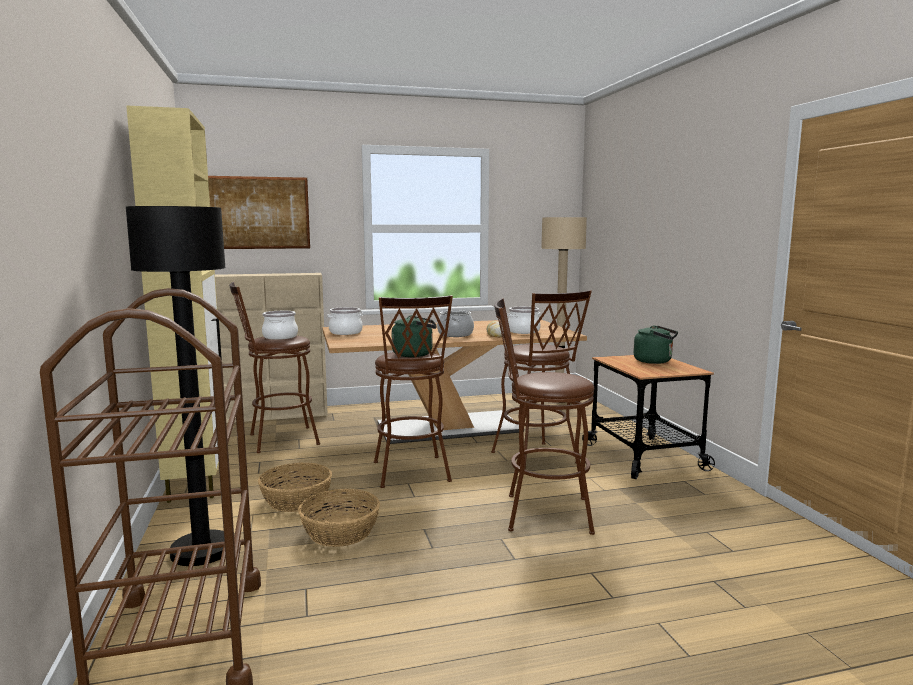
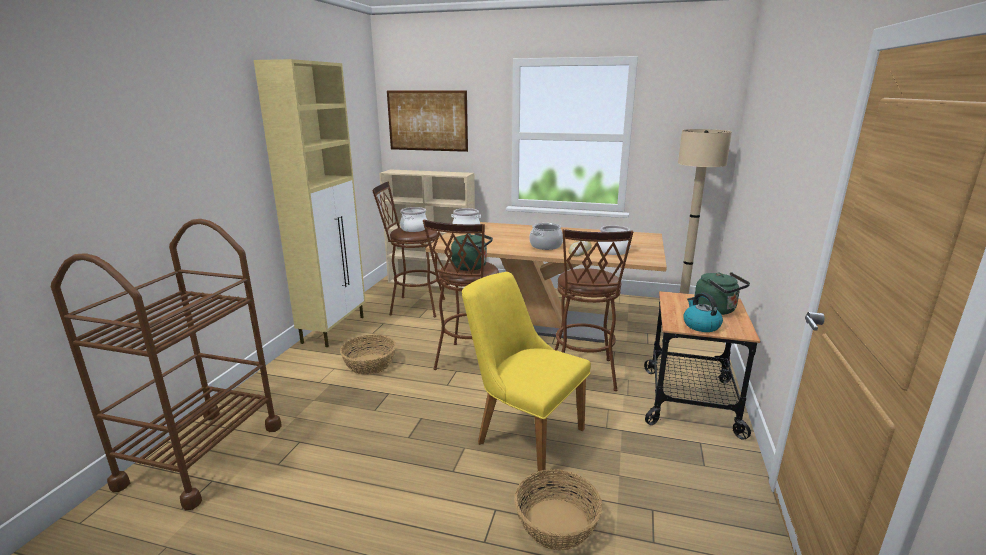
camera: 30 degrees right, 10 degrees up
black floor lamp [126,206,226,566] -> none
basket [298,489,380,547] -> basket moved to [514,469,602,550]
brown stool [494,298,595,535] -> yellow chair [462,272,591,478]
none -> kettle [684,293,723,332]

